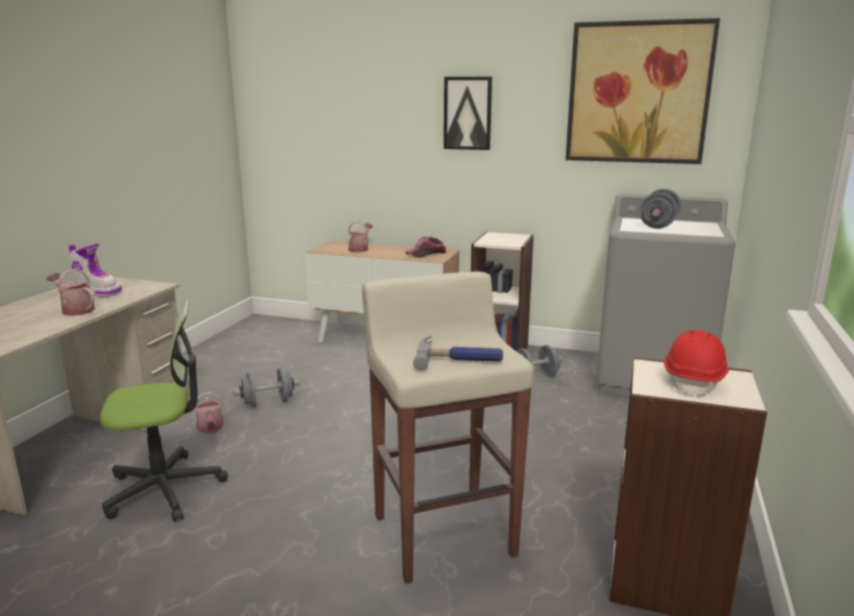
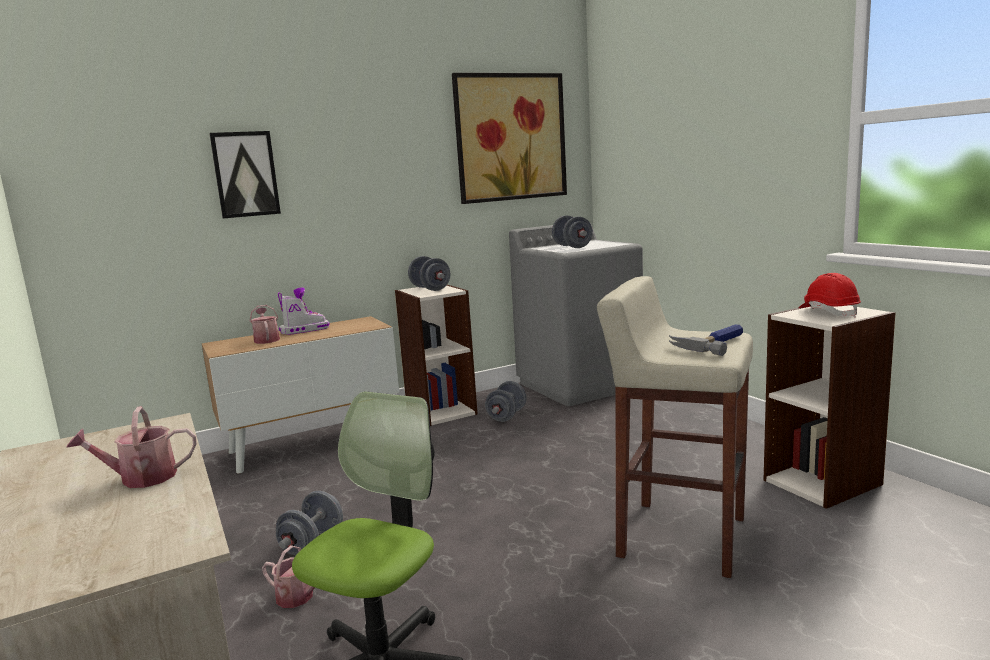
camera: 45 degrees left, 5 degrees down
boot [69,244,122,297] -> boot moved to [278,288,330,335]
cap [405,236,446,258] -> none
picture [444,76,492,150] -> picture moved to [209,131,281,218]
none -> grey dumbbell [408,256,450,291]

